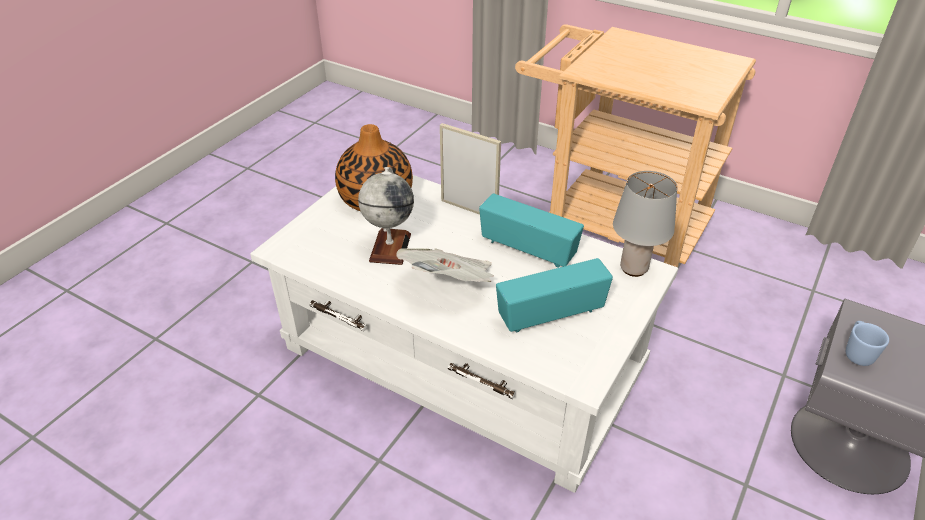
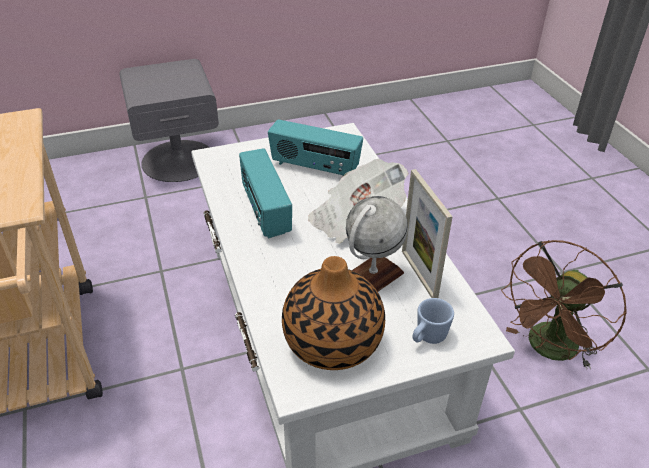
camera: 140 degrees left, 0 degrees up
picture frame [440,123,501,215] -> picture frame moved to [402,169,453,298]
grey table lamp [613,171,678,277] -> none
blue mug [846,321,889,366] -> blue mug moved to [412,298,454,344]
none -> brown fan [501,240,627,369]

